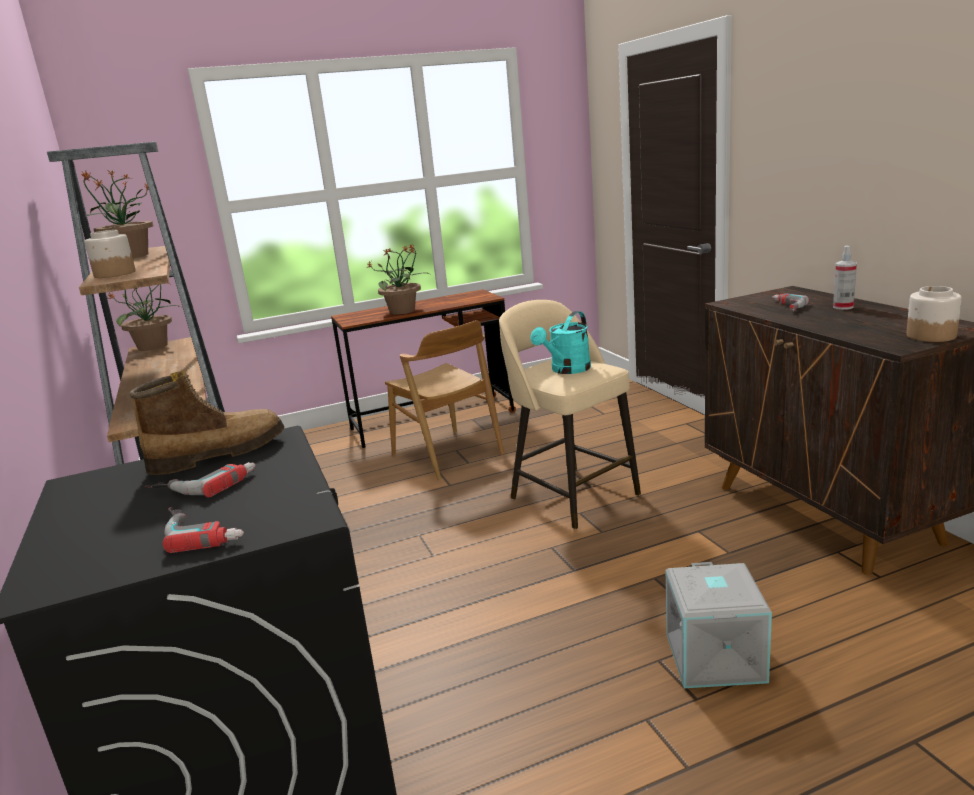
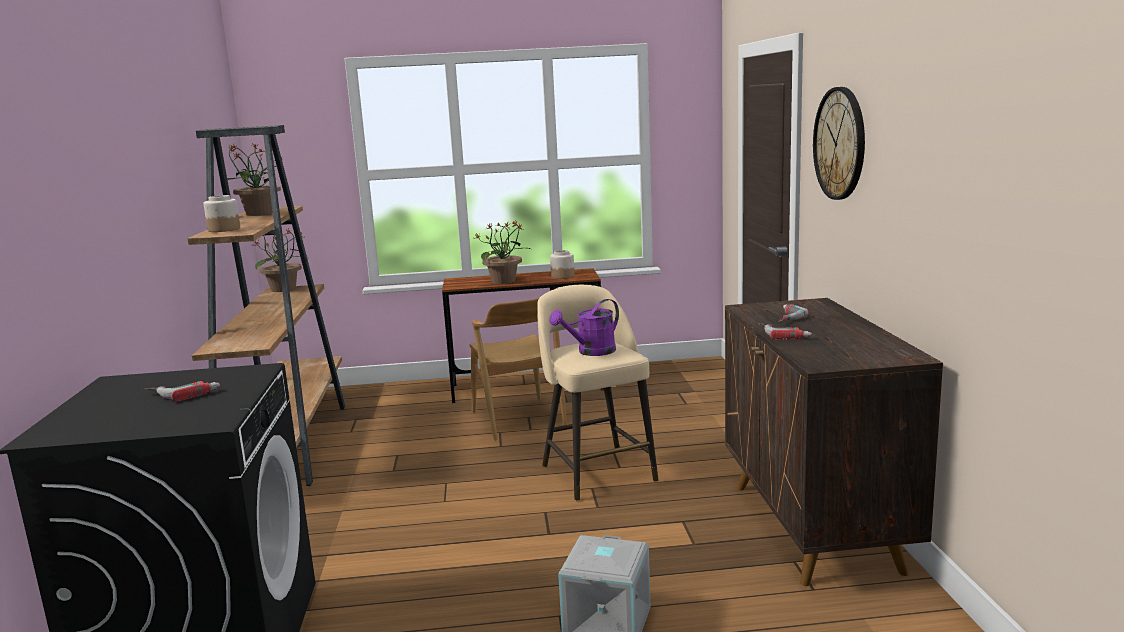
camera: 15 degrees right, 5 degrees down
boot [129,371,284,475] -> none
power drill [163,507,244,553] -> power drill moved to [758,323,812,340]
turquoise watering can [531,311,591,374] -> purple watering can [549,299,619,356]
spray bottle [833,246,857,310] -> none
jar [906,286,962,342] -> jar moved to [550,250,575,279]
none -> wall clock [813,87,865,200]

